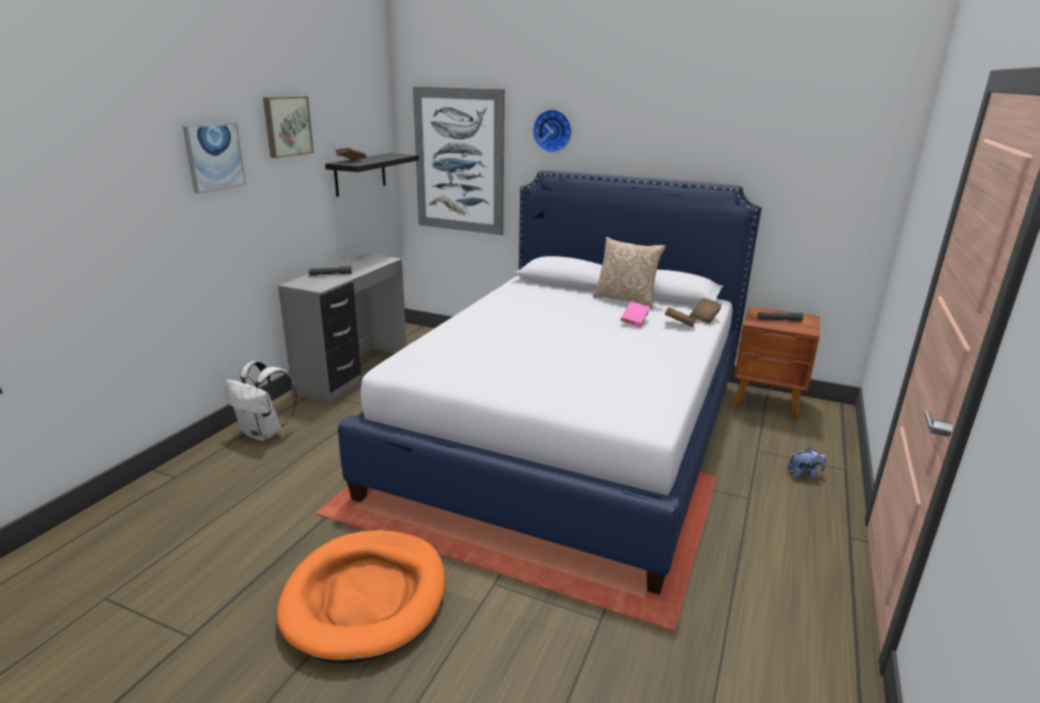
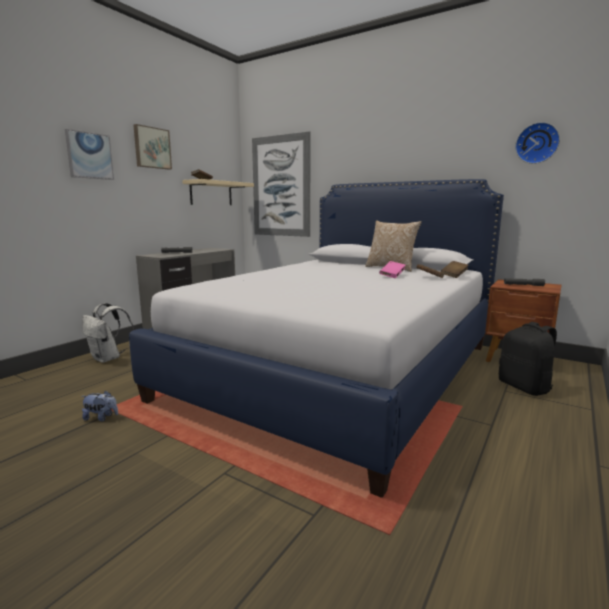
camera: 10 degrees right, 10 degrees down
orange dog bed [277,530,445,664] -> none
black shelf [325,153,419,197] -> beige shelf [182,179,254,205]
wall clock [533,109,572,153] -> wall clock moved to [515,122,560,164]
plush toy [787,447,826,479] -> plush toy moved to [82,390,118,421]
none -> black backpack [499,322,557,396]

